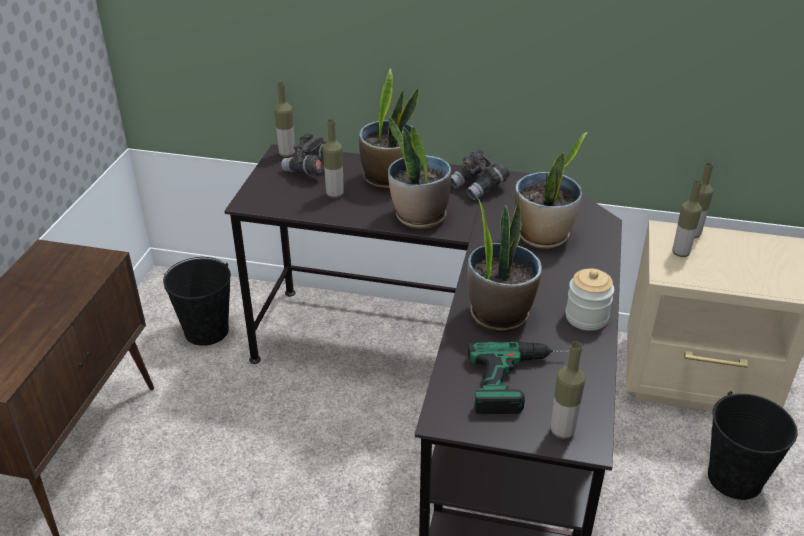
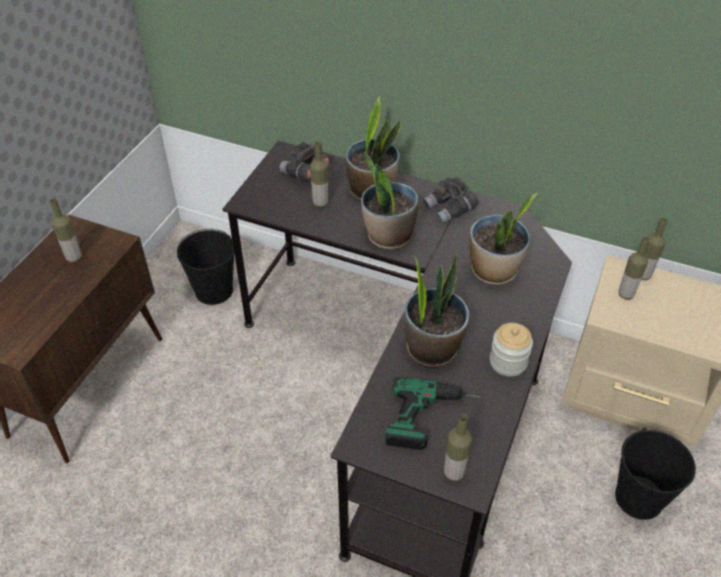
camera: 10 degrees right, 10 degrees up
bottle [274,82,295,157] -> bottle moved to [50,198,82,263]

